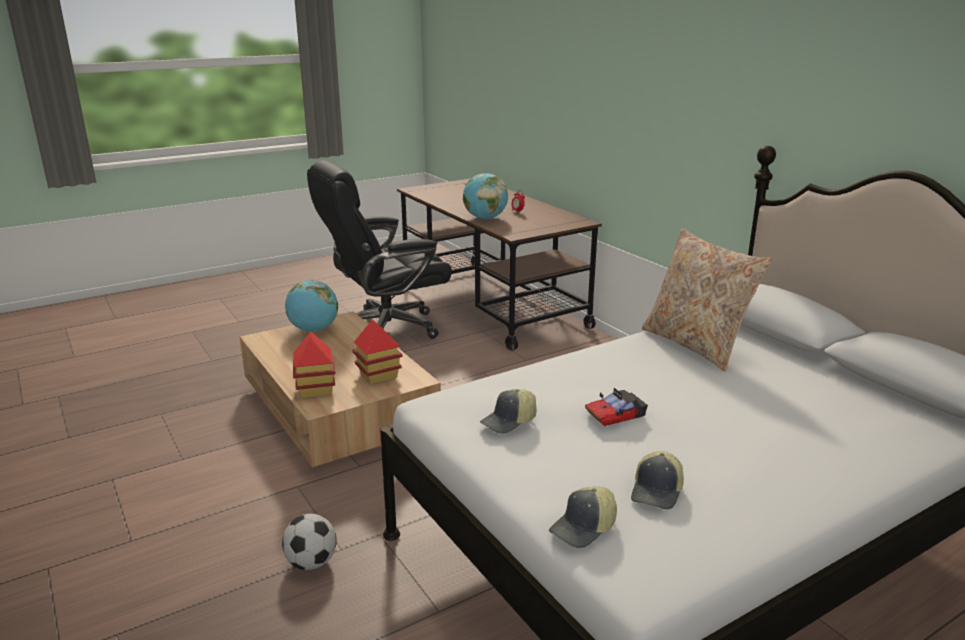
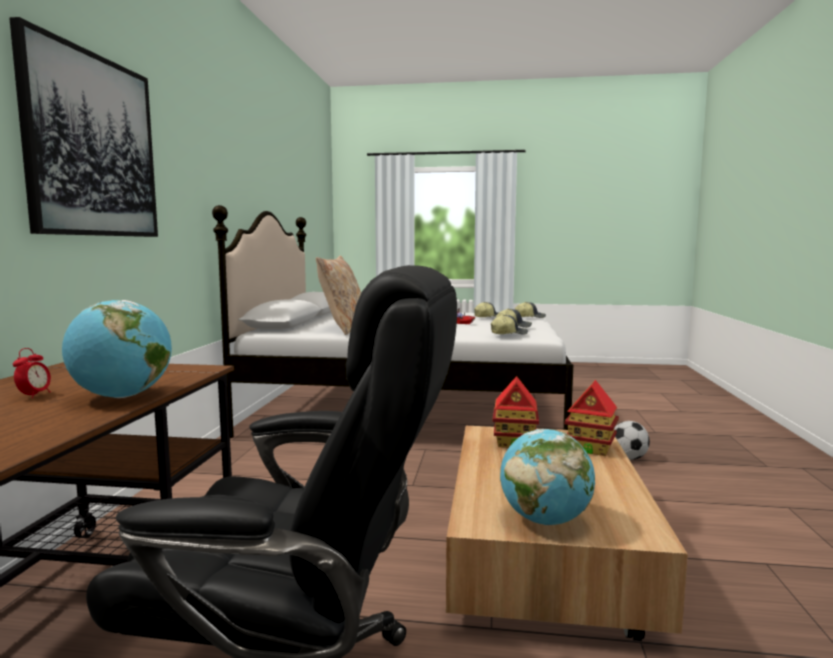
camera: 140 degrees left, 15 degrees down
none -> picture [9,17,158,237]
none -> cap [491,315,528,335]

